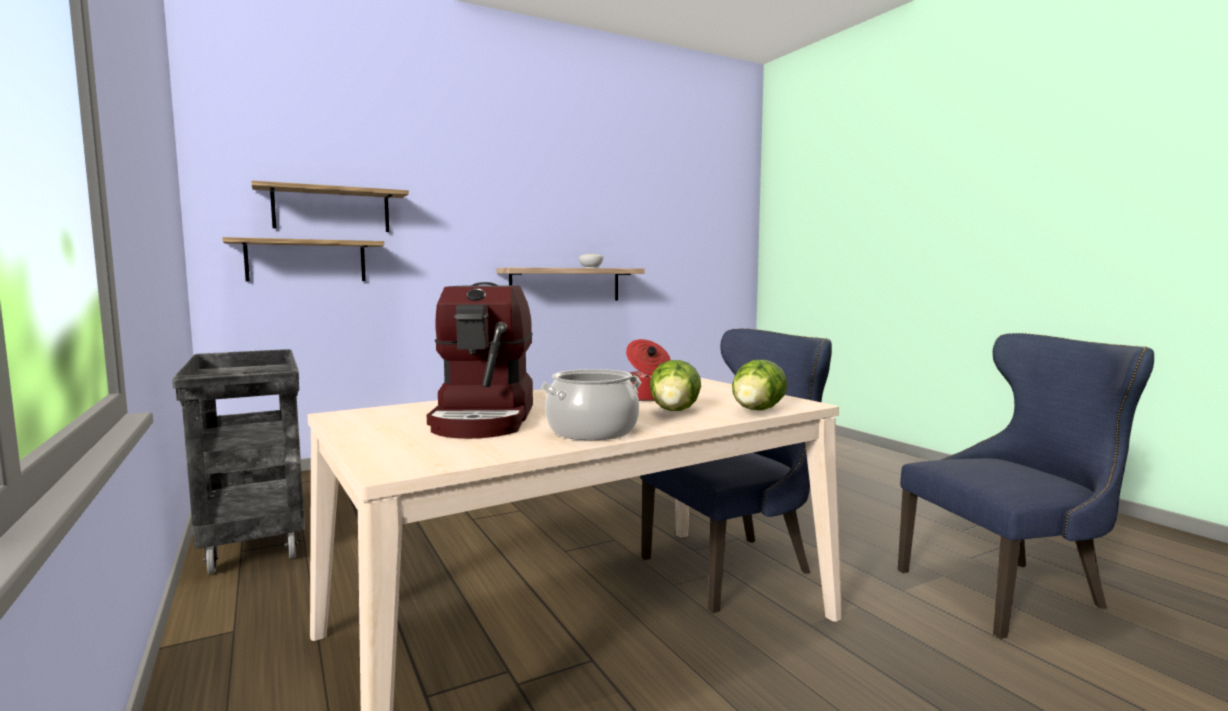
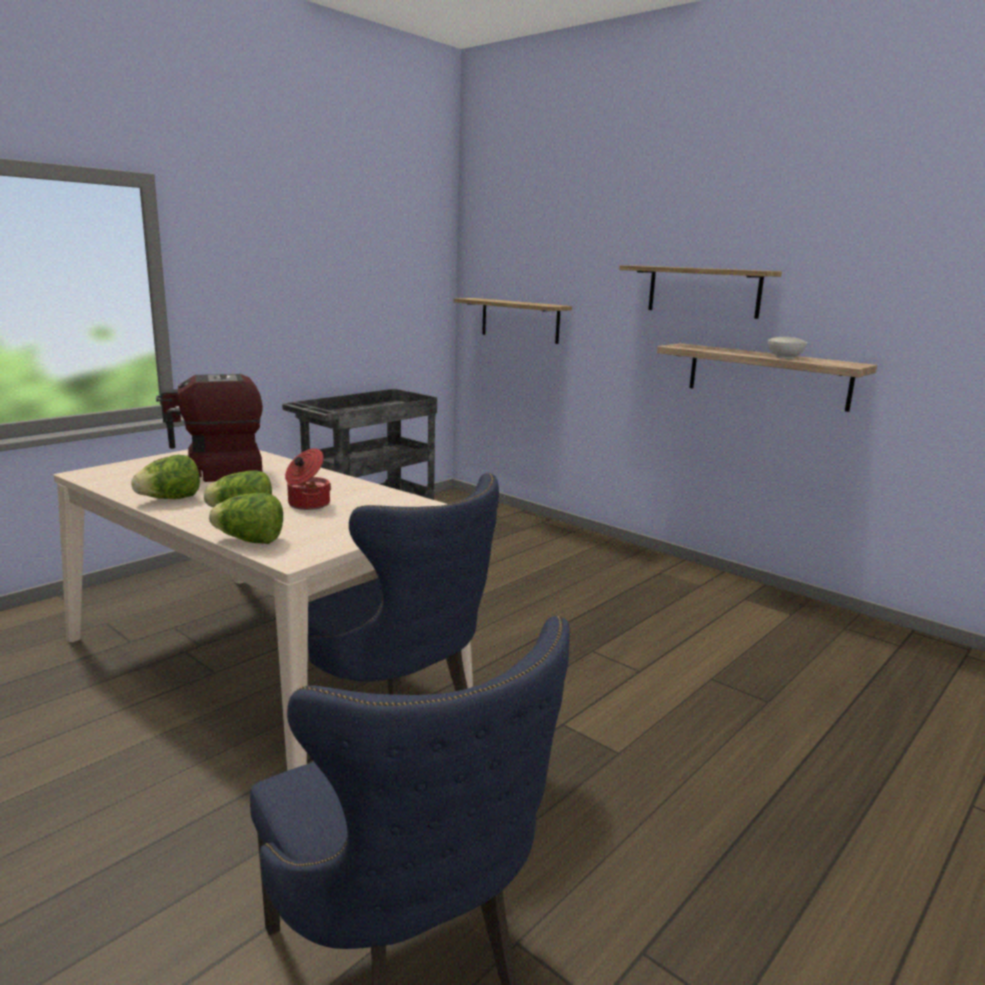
camera: 70 degrees right, 10 degrees up
shelf [251,181,409,232] -> shelf moved to [619,265,782,319]
cooking pot [541,369,641,440] -> lettuce [131,455,200,499]

